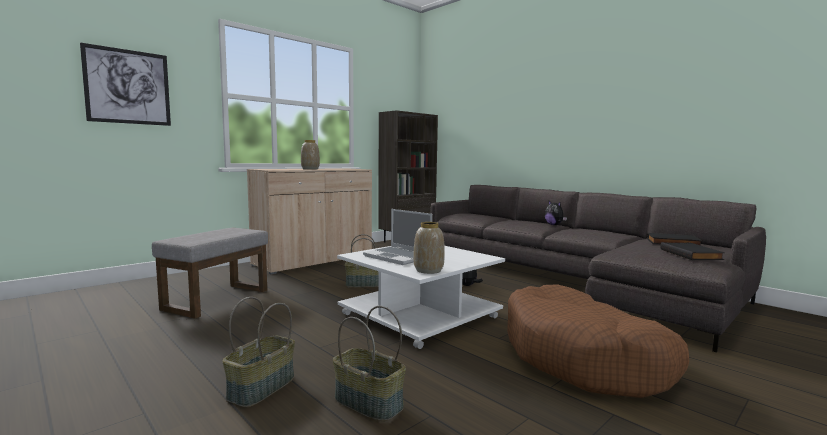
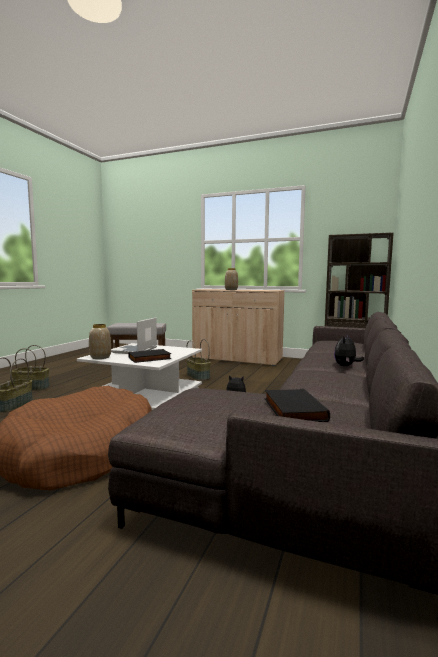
camera: 65 degrees right, 0 degrees up
picture [80,42,171,126] -> none
black book [660,242,725,260] -> black book moved to [128,349,172,363]

